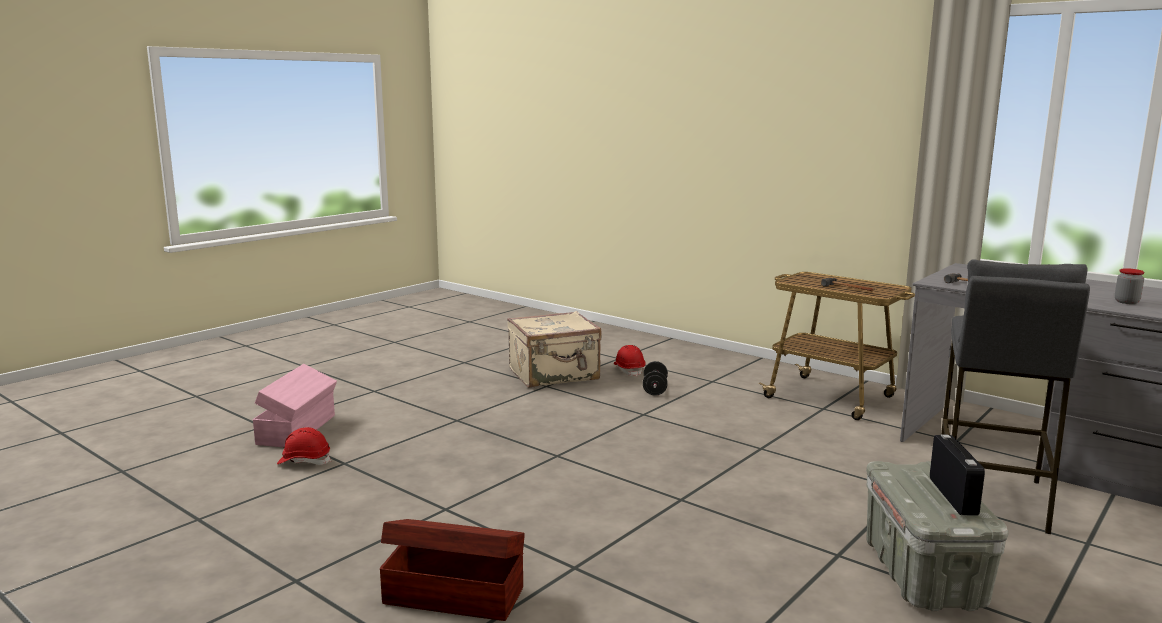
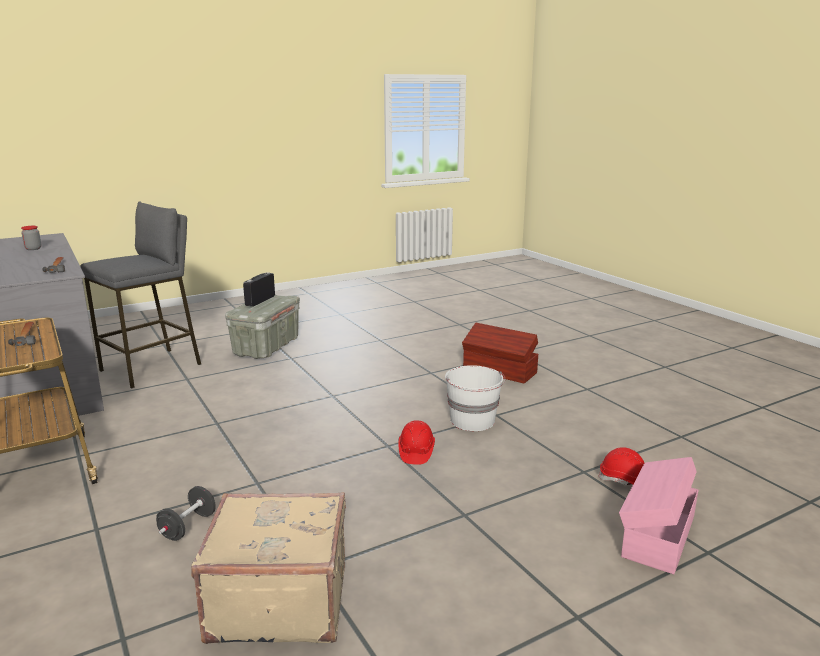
camera: 160 degrees left, 5 degrees up
red hard hat [614,345,646,377] -> red hard hat moved to [398,420,435,465]
none -> white bucket [445,365,505,431]

